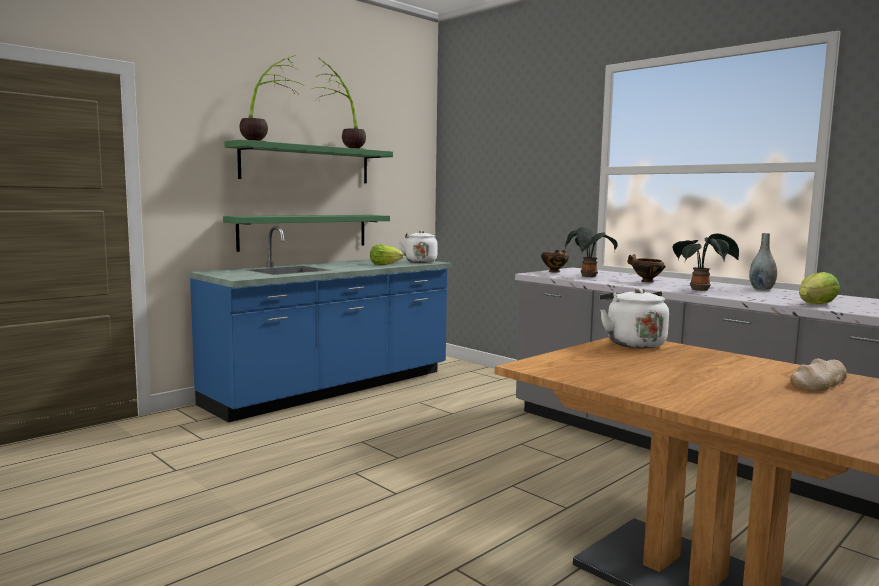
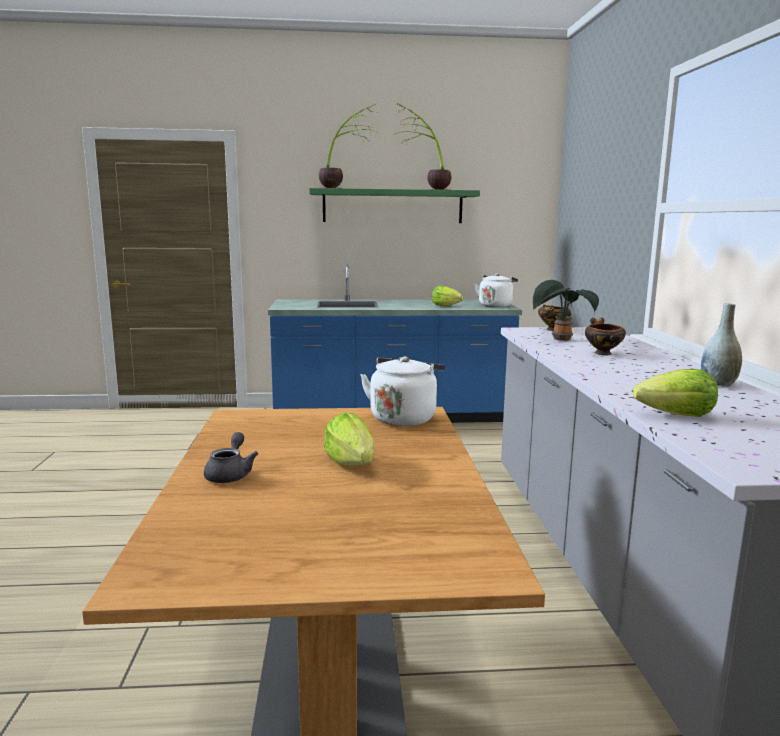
camera: 40 degrees right, 5 degrees up
green shelf [223,215,390,252] -> none
potted plant [672,234,739,291] -> none
bread [790,358,847,391] -> none
none -> grey teapot [204,432,258,483]
none -> lettuce [323,413,374,466]

